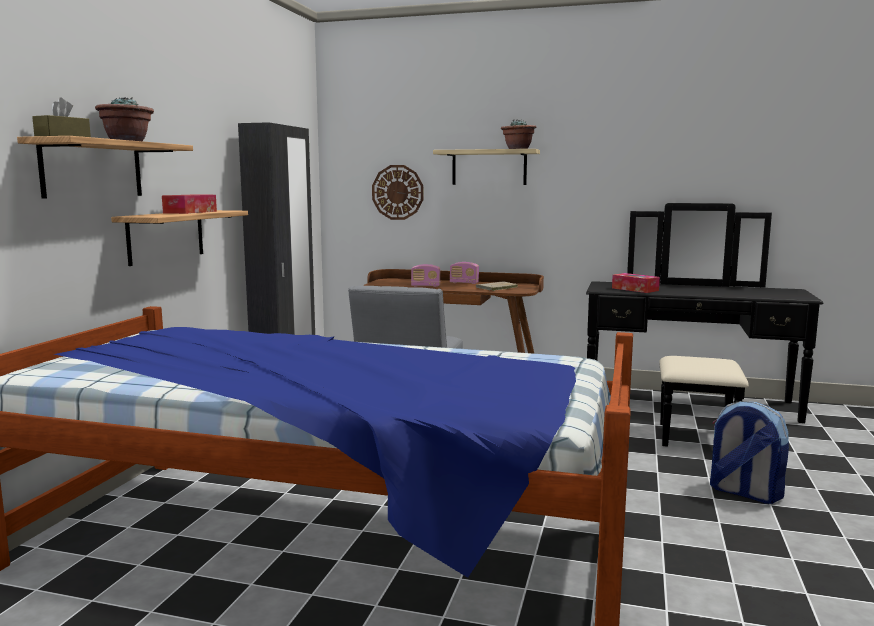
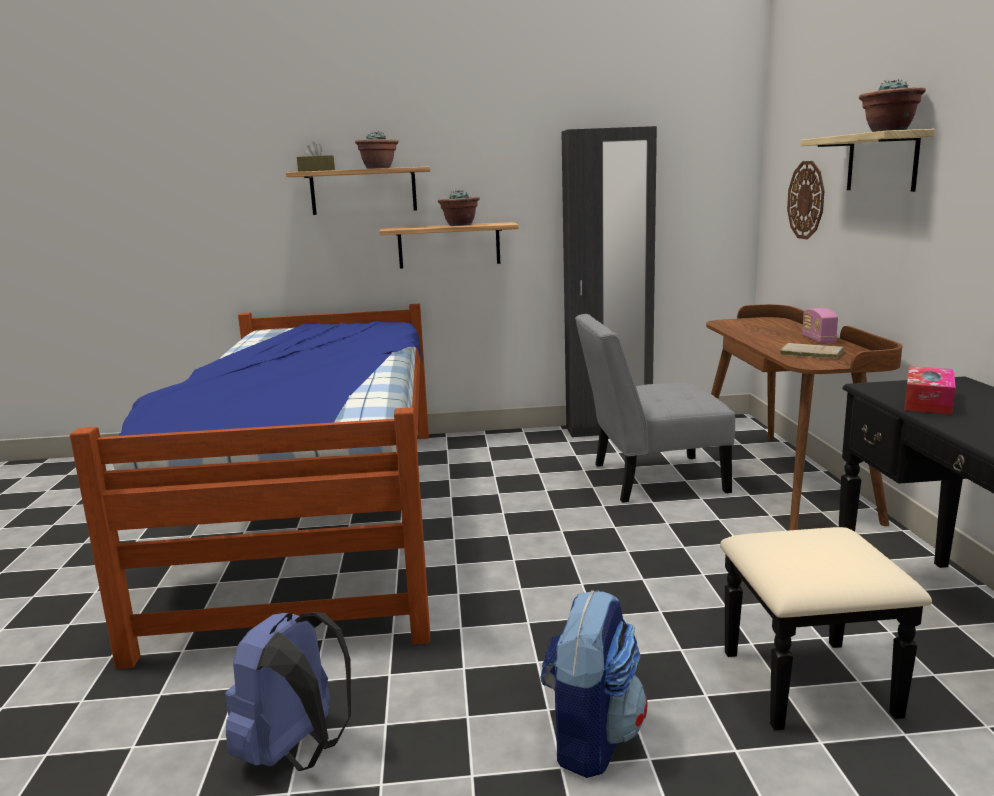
camera: 70 degrees right, 5 degrees up
tissue box [162,195,217,214] -> potted plant [438,190,480,226]
radio [411,264,441,287] -> none
none -> blue backpack [225,612,351,771]

